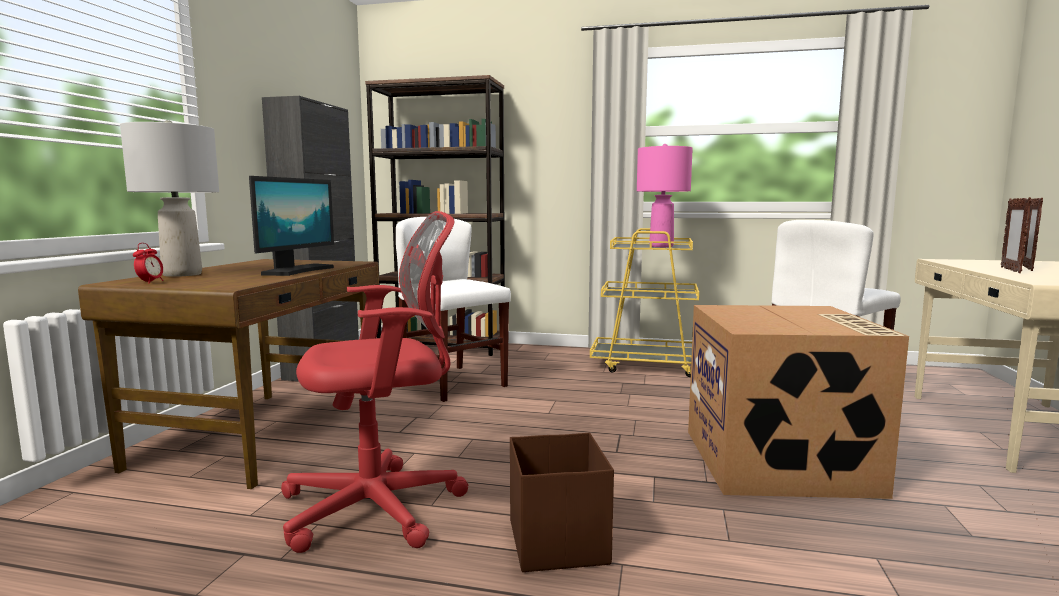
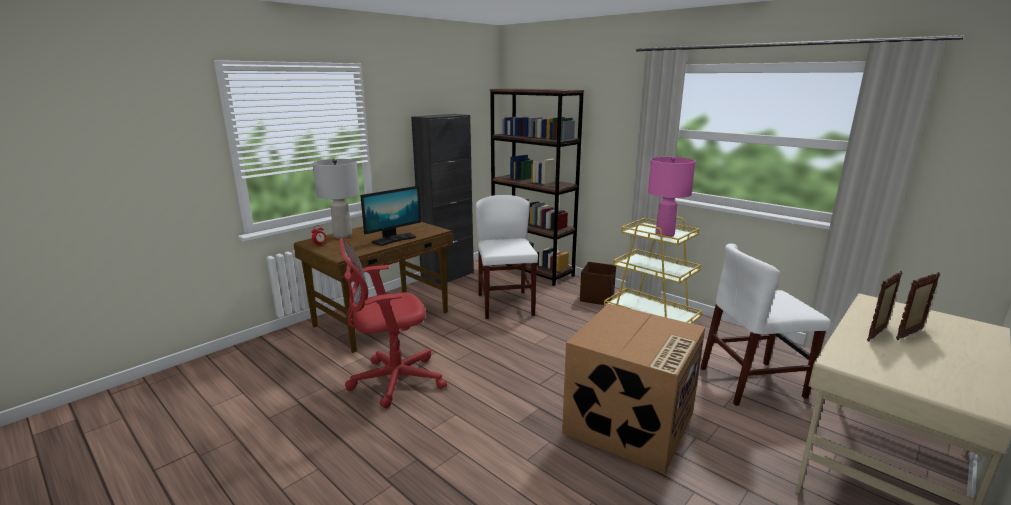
camera: 30 degrees right, 10 degrees up
red office chair [281,211,469,553] -> red office chair turned 150 degrees clockwise [339,238,447,408]
brown storage box [510,433,614,572] -> brown storage box moved to [580,262,616,305]

